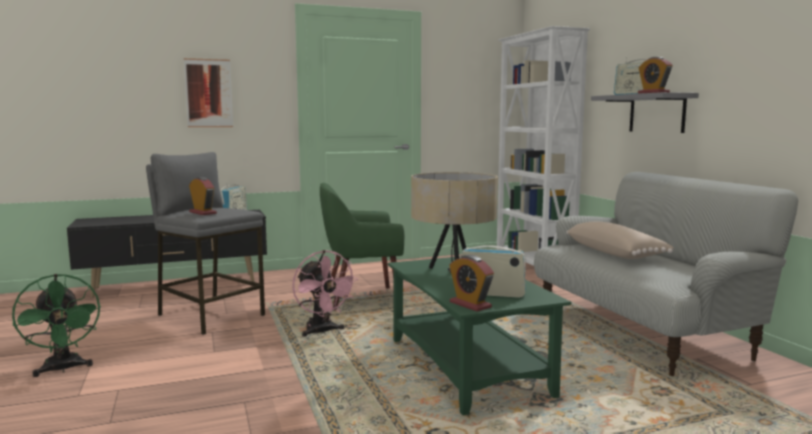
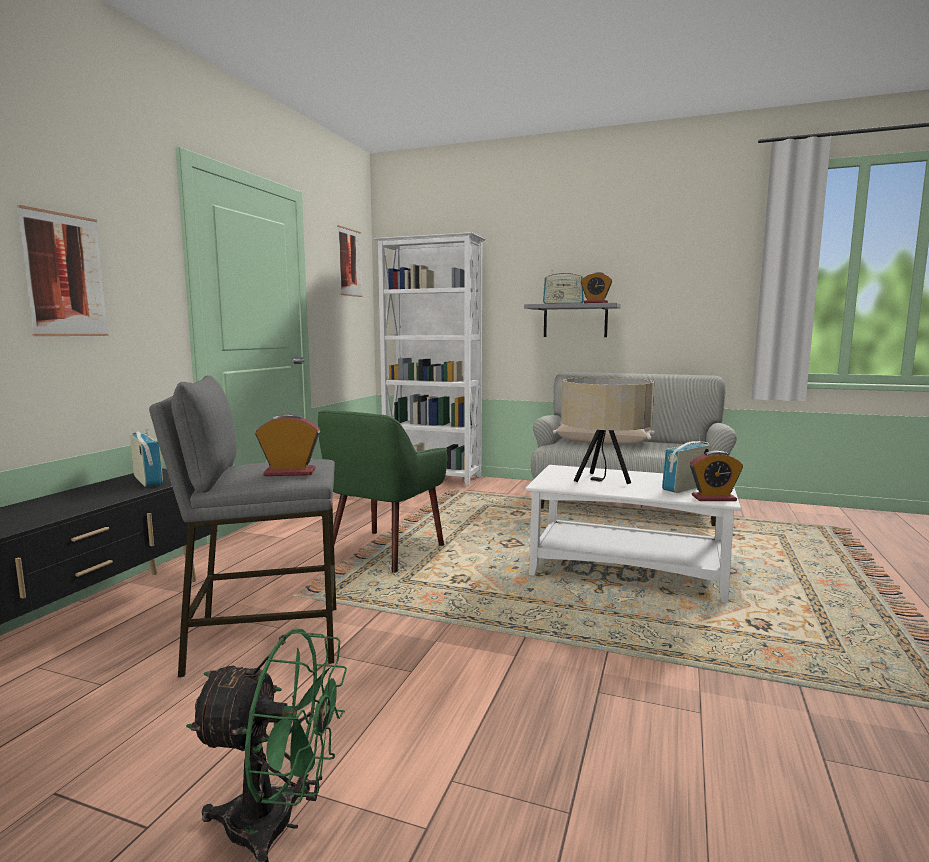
camera: 50 degrees left, 0 degrees up
pink fan [292,250,358,337] -> none
green coffee table [388,256,571,415] -> white coffee table [525,465,741,603]
none -> picture [337,225,363,297]

